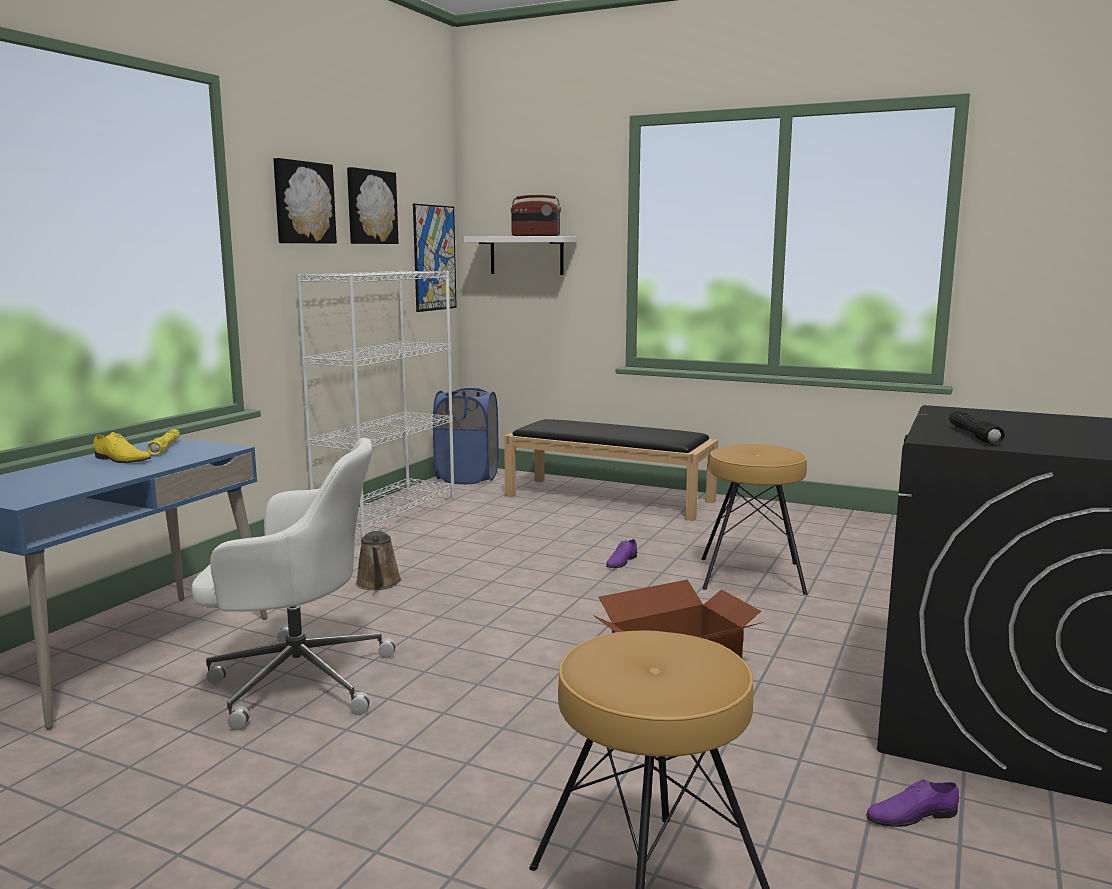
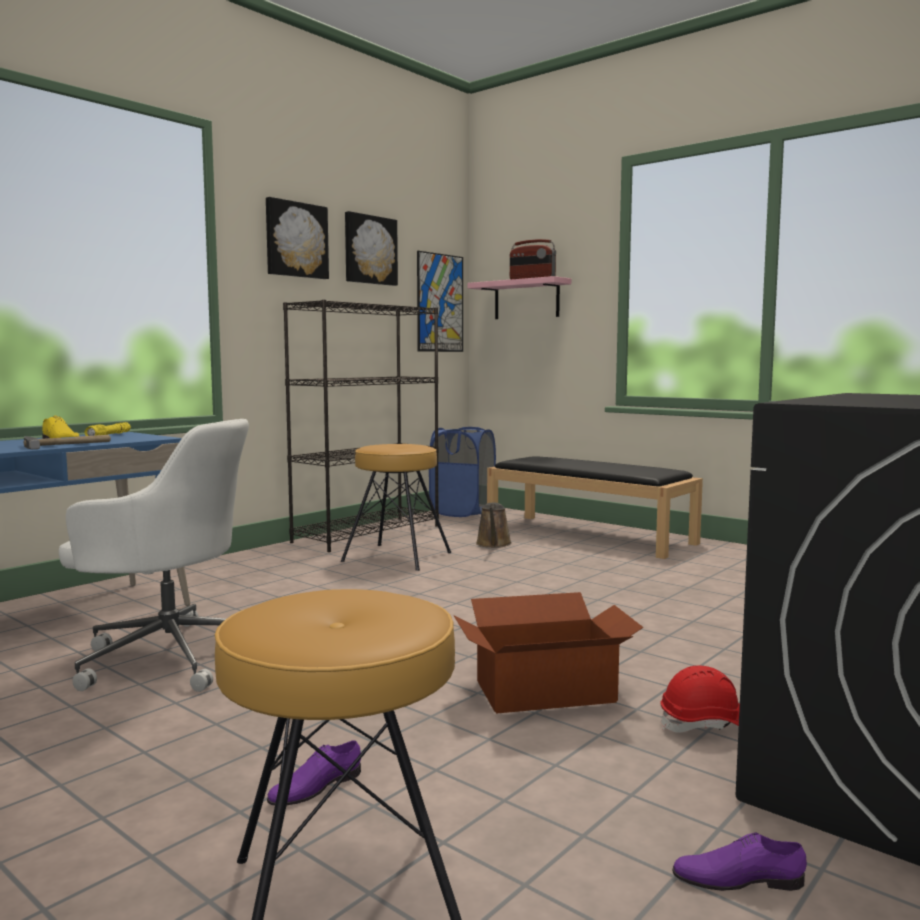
camera: 15 degrees right, 5 degrees down
white bookcase [296,270,455,537] -> black bookcase [283,300,439,552]
brown watering can [356,529,402,590] -> brown watering can moved to [476,502,512,548]
white shelf [464,236,576,275] -> pink shelf [468,276,571,319]
purple shoe [606,539,637,568] -> purple shoe moved to [267,741,361,806]
brown stool [701,444,808,595] -> brown stool moved to [341,444,451,571]
black flashlight [949,411,1005,445] -> none
none -> hammer [24,435,111,449]
none -> red hard hat [661,665,740,733]

